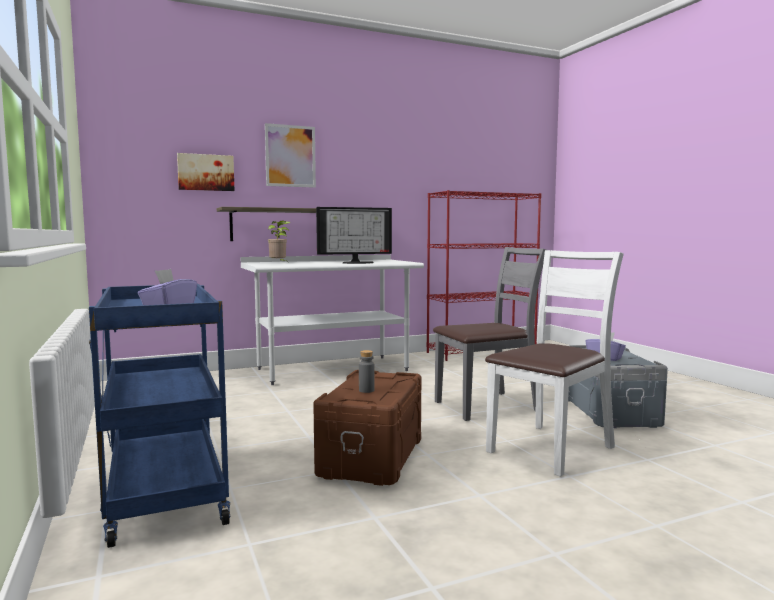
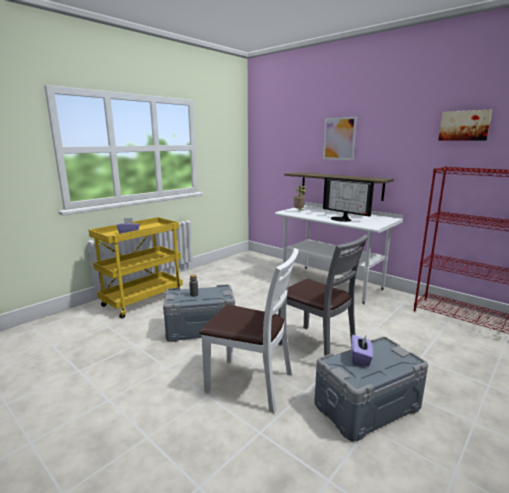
camera: 65 degrees right, 10 degrees up
blue cart [89,284,230,548] -> yellow cart [89,217,183,318]
picture [177,153,235,191] -> picture moved to [439,110,492,140]
brown storage box [313,370,421,486] -> grey storage box [163,284,235,342]

